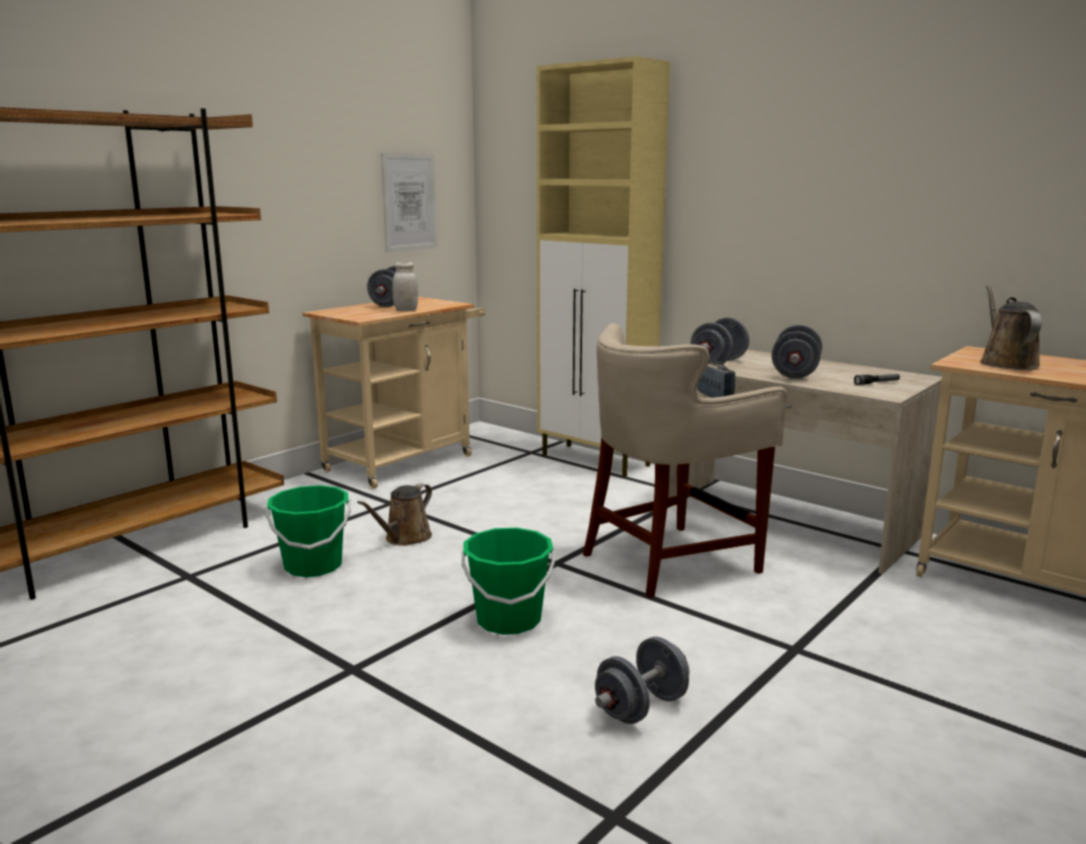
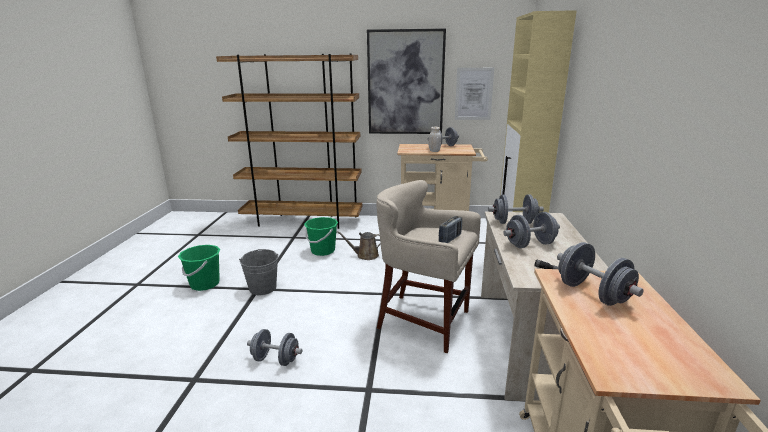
camera: 55 degrees right, 5 degrees up
green bucket [462,528,555,635] -> green bucket moved to [178,245,220,291]
brown watering can [980,285,1042,370] -> grey dumbbell [557,242,644,306]
none -> grey bucket [239,249,278,295]
none -> picture [367,28,446,134]

